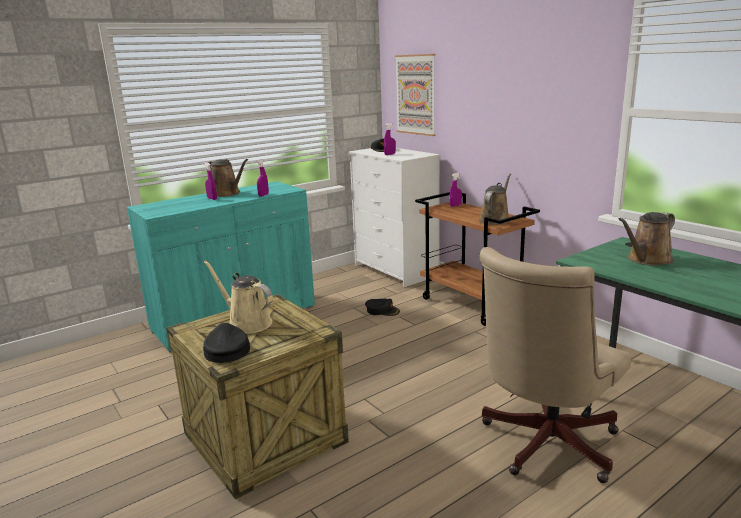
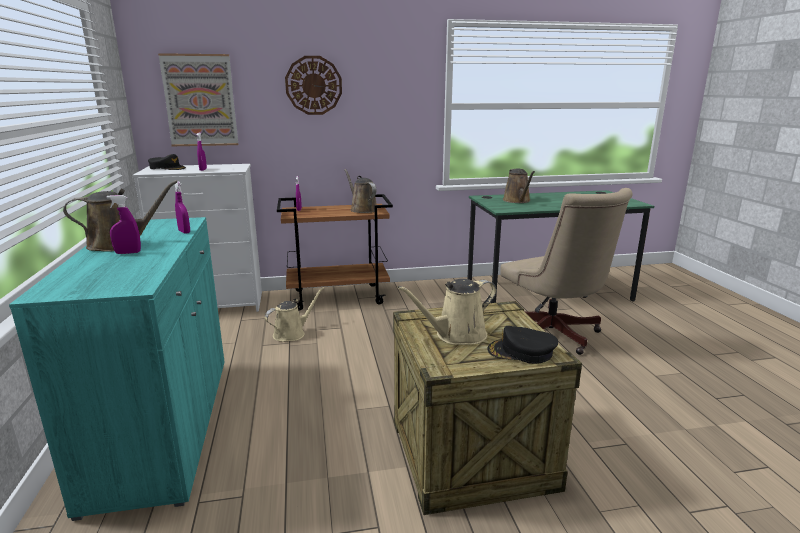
camera: 65 degrees left, 0 degrees up
black cap [365,299,400,316] -> beige watering can [265,287,324,342]
none -> wall clock [285,56,342,115]

